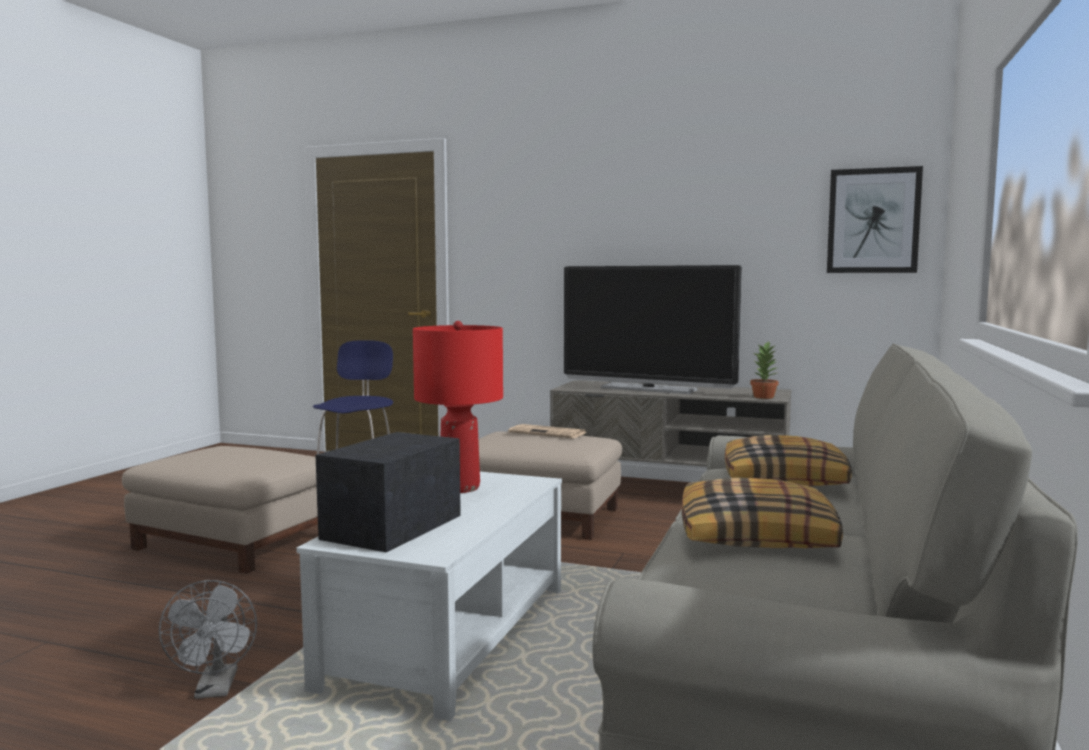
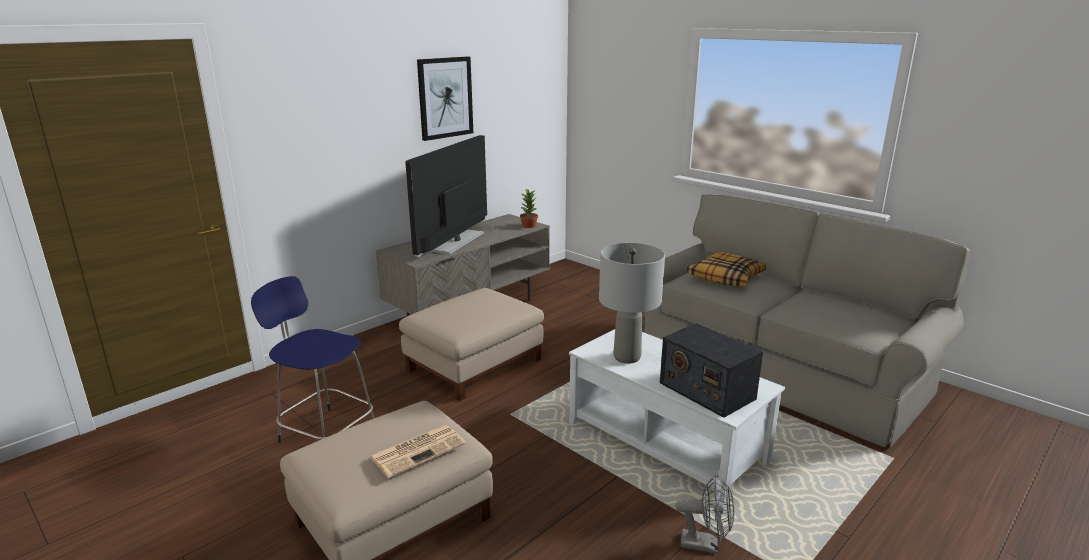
camera: 65 degrees left, 15 degrees up
red table lamp [413,321,503,493] -> grey table lamp [599,243,665,364]
newspaper [508,424,586,439] -> newspaper moved to [369,425,466,478]
television [564,265,742,394] -> television turned 150 degrees clockwise [405,135,487,257]
pillow [682,478,843,548] -> none
picture [827,166,923,273] -> picture moved to [417,56,473,141]

